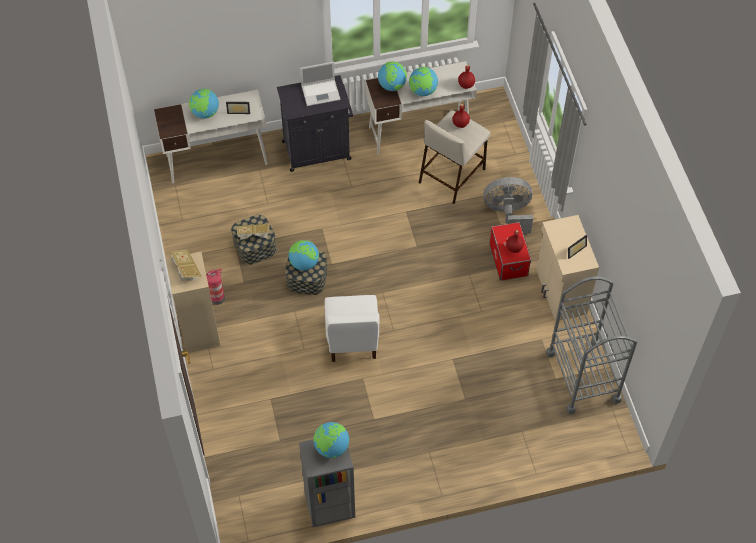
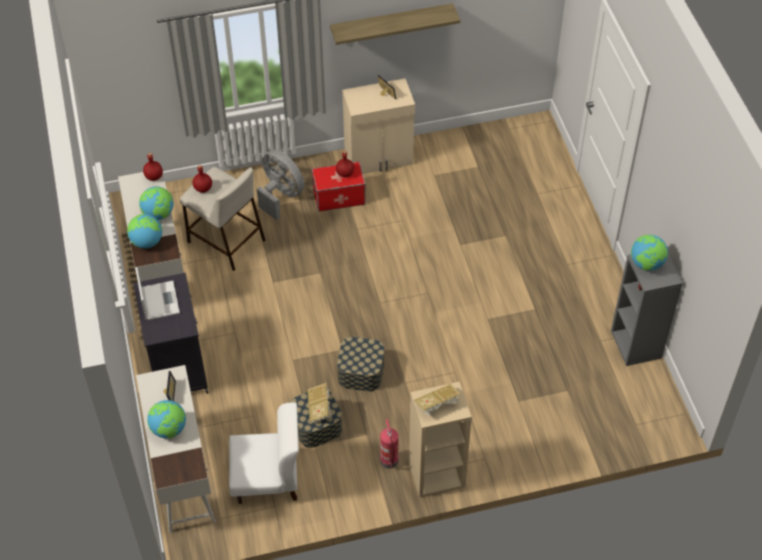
camera: 90 degrees left, 5 degrees down
globe [288,240,319,271] -> none
white chair [324,295,379,362] -> white chair moved to [229,402,299,504]
grey fan [483,177,533,234] -> grey fan turned 135 degrees clockwise [257,149,304,220]
grey cart [546,276,637,414] -> none
none -> shelf [330,3,460,45]

